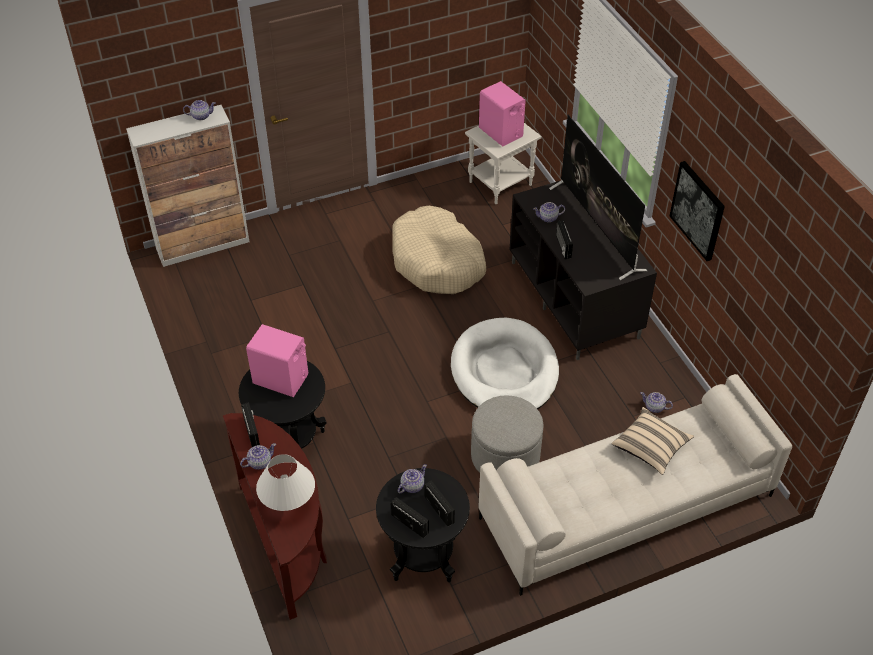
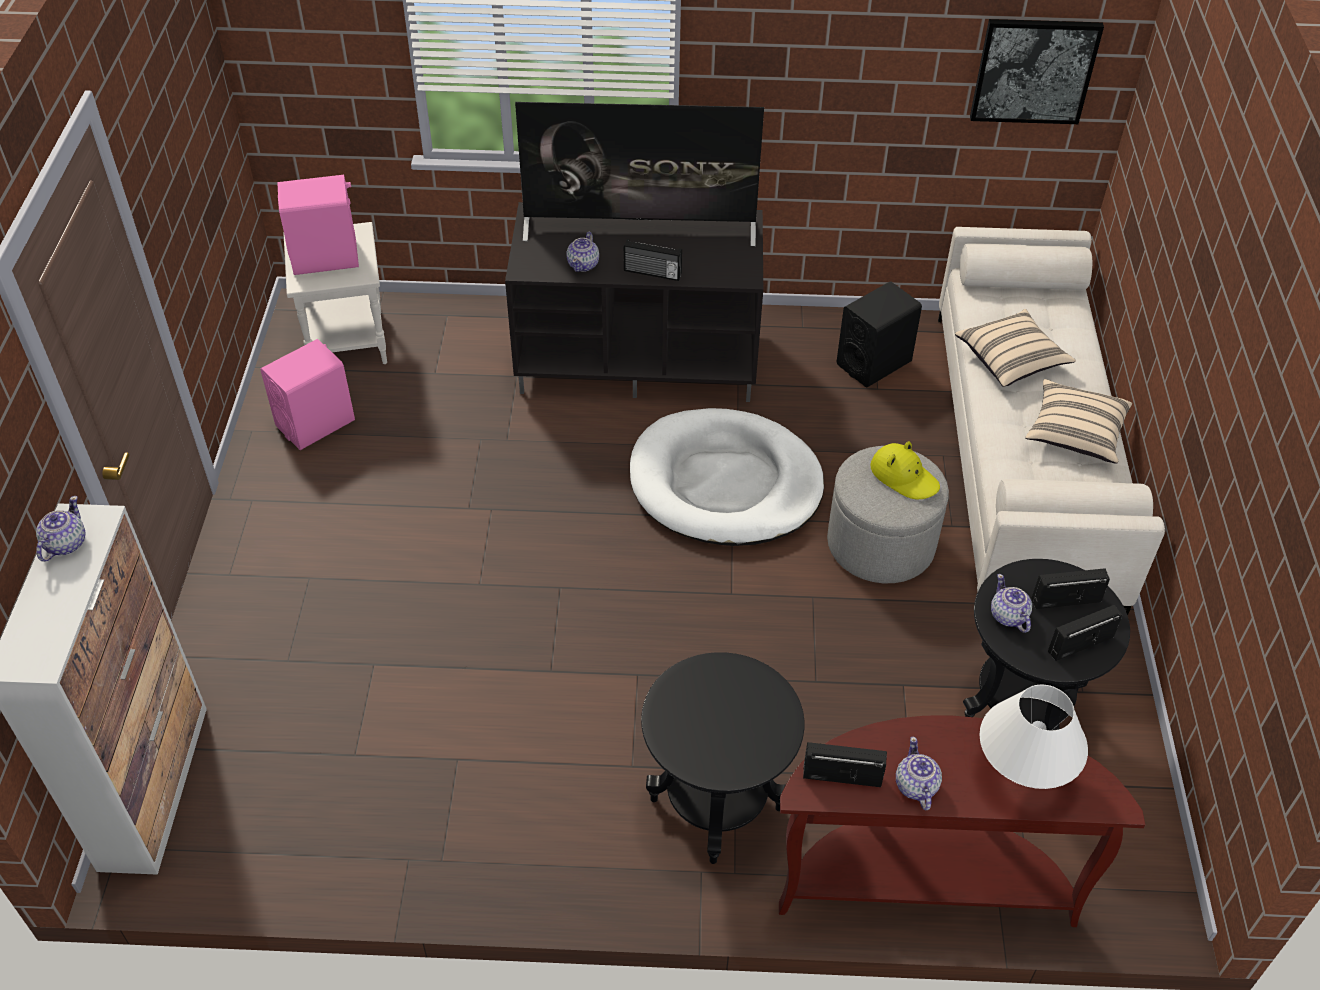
camera: 65 degrees left, 0 degrees up
pink speaker [246,324,308,397] -> pink speaker moved to [260,339,355,450]
beige dog bed [392,206,486,294] -> none
teapot [640,392,673,413] -> black speaker [837,281,922,387]
picture [670,161,725,261] -> picture moved to [970,19,1104,124]
none -> yellow hat [870,441,940,499]
none -> beige pillow [1025,379,1132,464]

